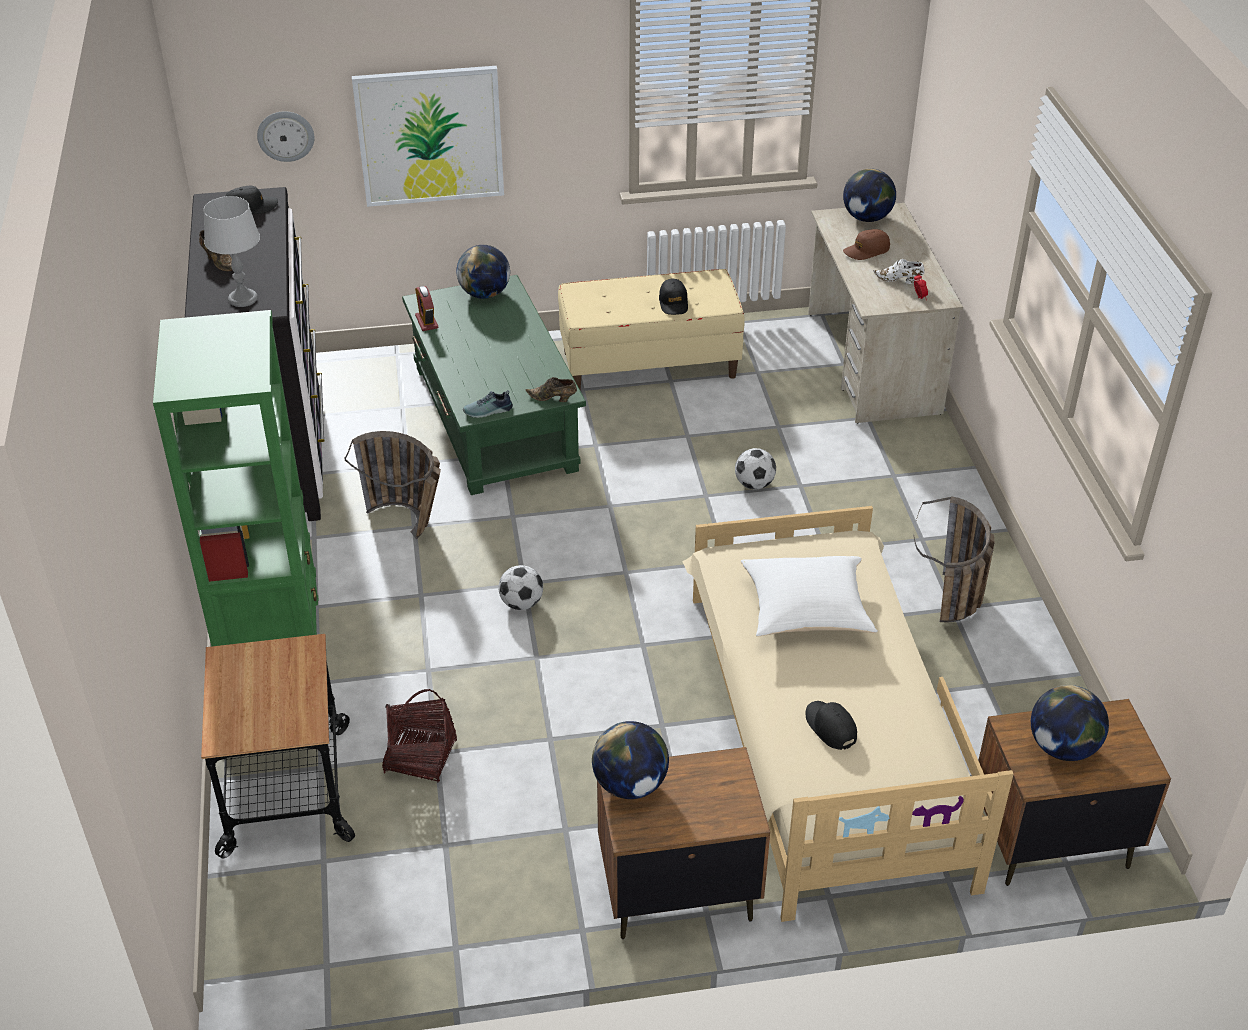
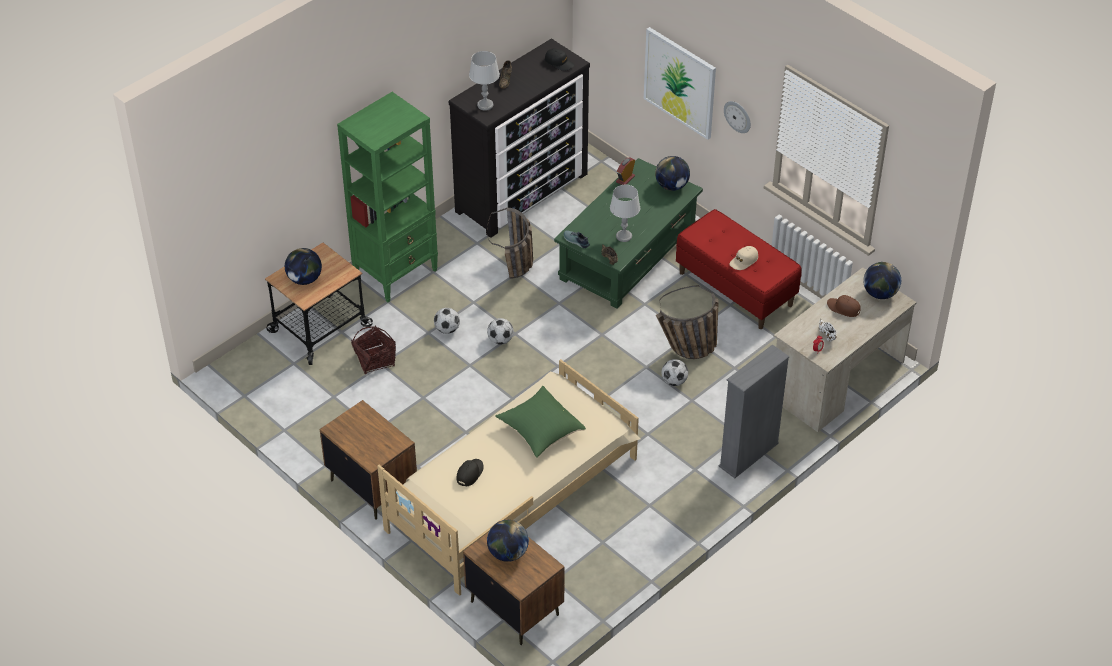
camera: 55 degrees right, 5 degrees up
wall clock [257,111,315,162] -> wall clock moved to [724,101,751,133]
beige bench [558,269,745,390] -> red bench [676,209,802,329]
globe [592,721,669,799] -> globe moved to [285,248,322,285]
black cap [659,279,688,315] -> beige cap [729,246,758,270]
white pillow [741,556,878,637] -> green pillow [495,386,586,458]
basket [914,496,995,623] -> basket moved to [656,285,718,359]
none -> football [434,308,460,334]
none -> grey table lamp [610,185,640,242]
none -> grey bookcase [719,344,790,478]

